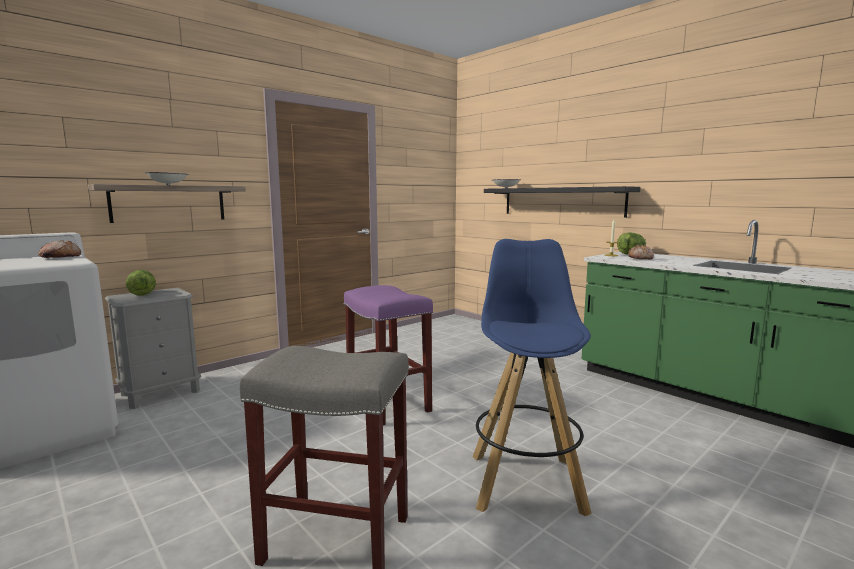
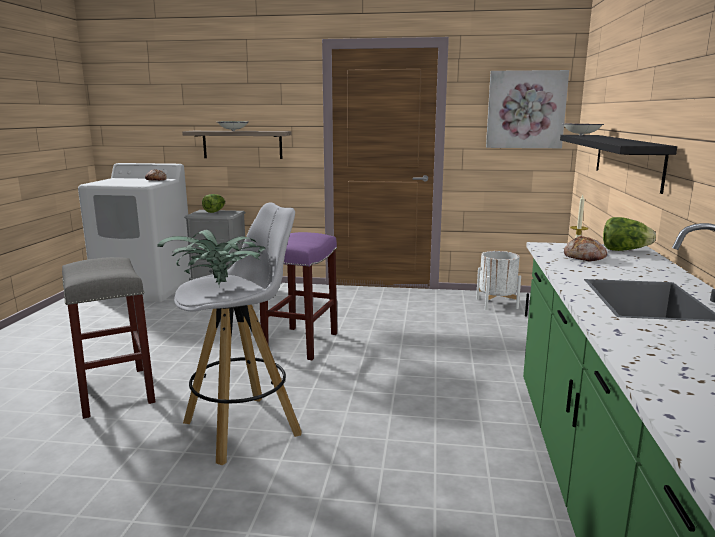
camera: 50 degrees right, 5 degrees up
blue stool [473,239,592,516] -> white stool [174,202,302,465]
none -> potted plant [157,230,266,285]
none -> white planter [476,251,521,310]
none -> picture [486,70,569,148]

